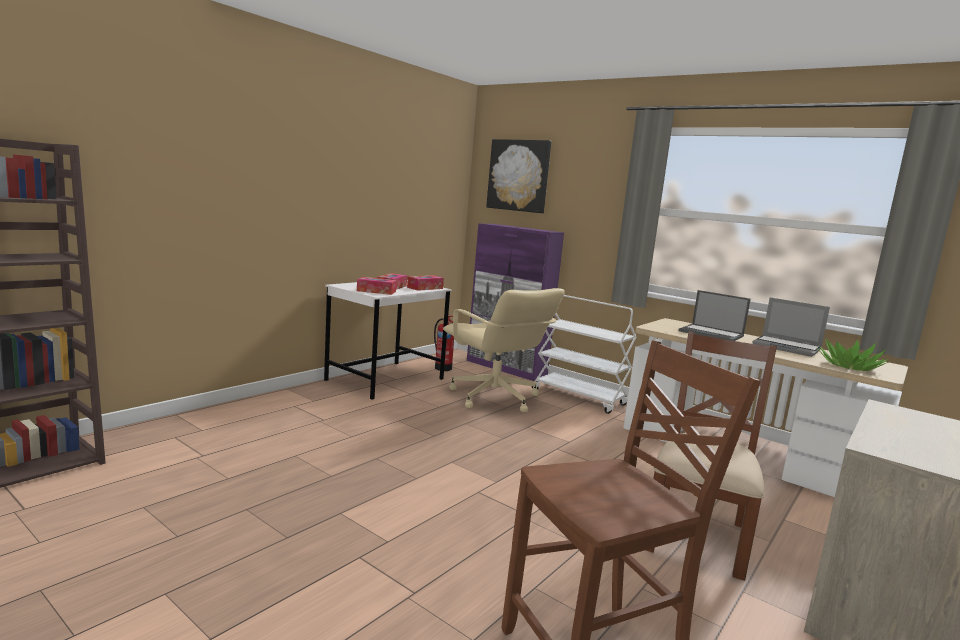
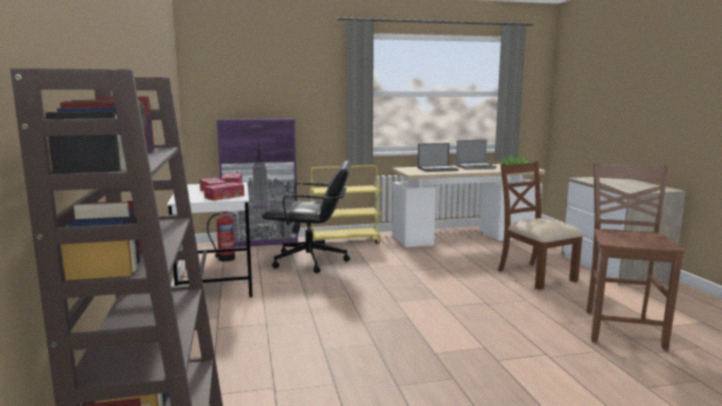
camera: 50 degrees left, 0 degrees up
beige office chair [443,288,565,412] -> black office chair [262,160,350,273]
picture [486,139,551,213] -> none
white cart [532,295,636,414] -> yellow cart [310,165,381,244]

